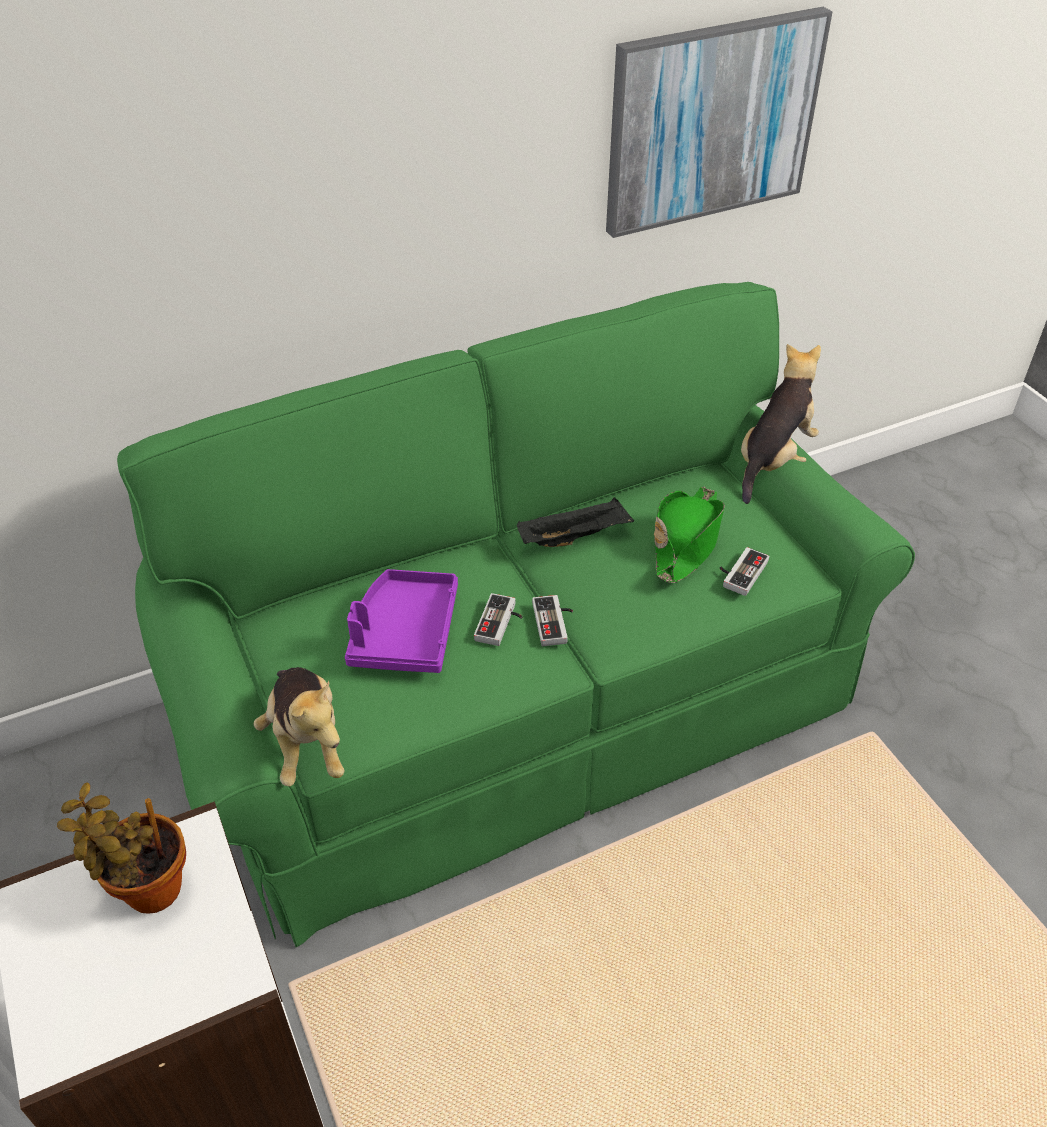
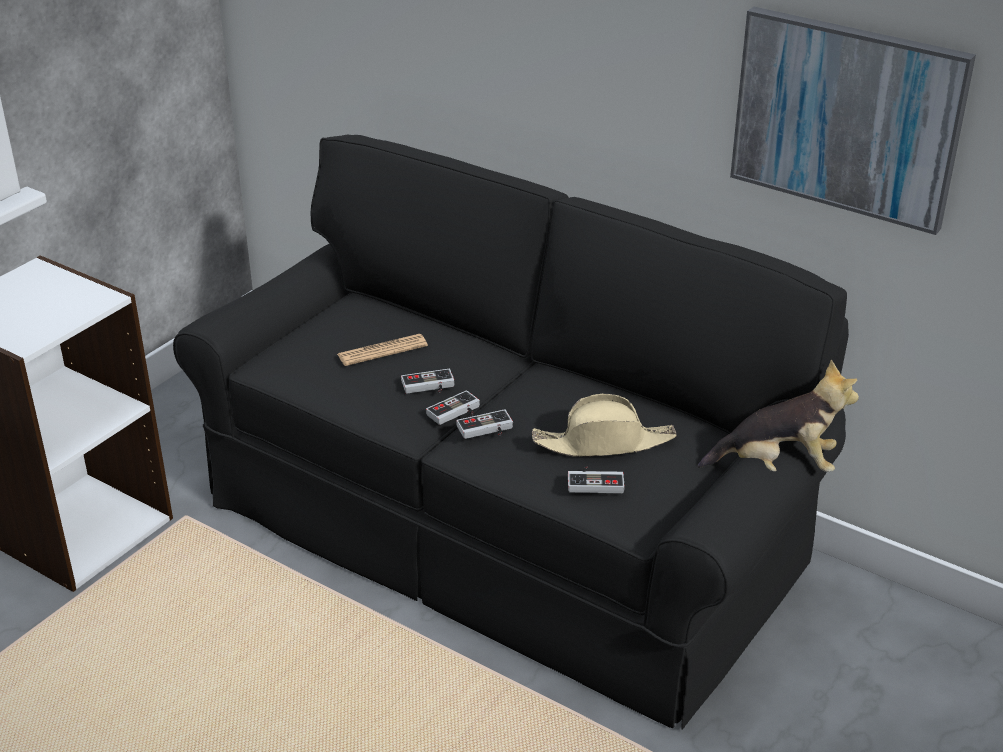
camera: 60 degrees right, 10 degrees down
potted plant [57,782,186,914] -> none
green sofa [117,282,915,947] -> black sofa [173,135,849,730]
plush toy [254,667,344,786] -> none
purple tray [345,569,458,673] -> newspaper [337,334,428,366]
black tray [517,497,634,547] -> none
green hat [654,487,725,583] -> beige hat [532,394,677,457]
none -> game controller [456,409,513,439]

